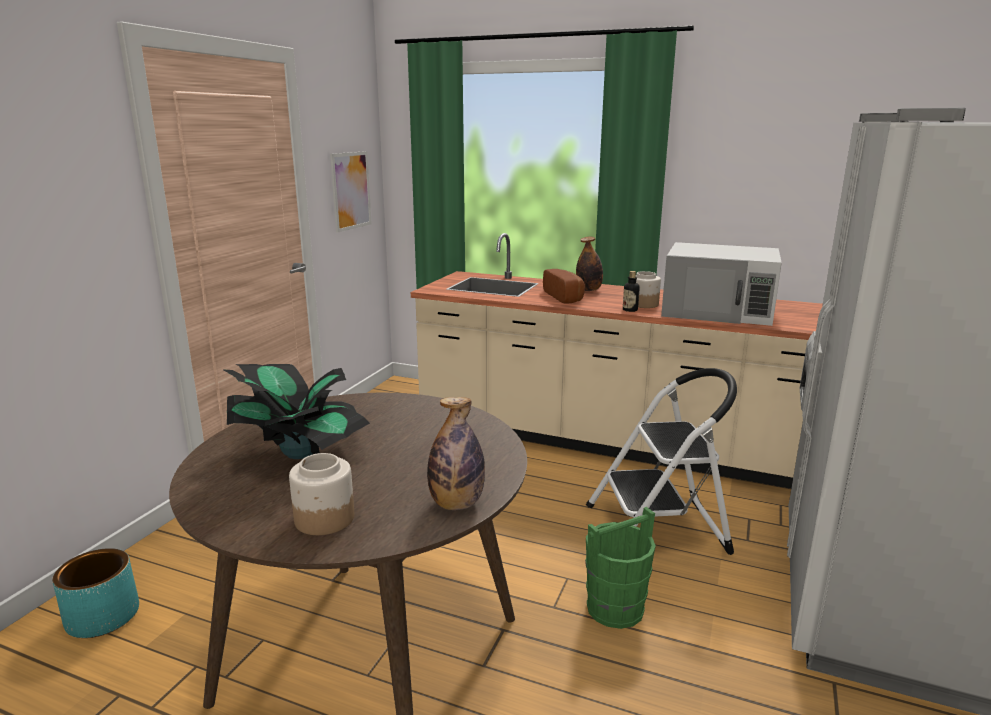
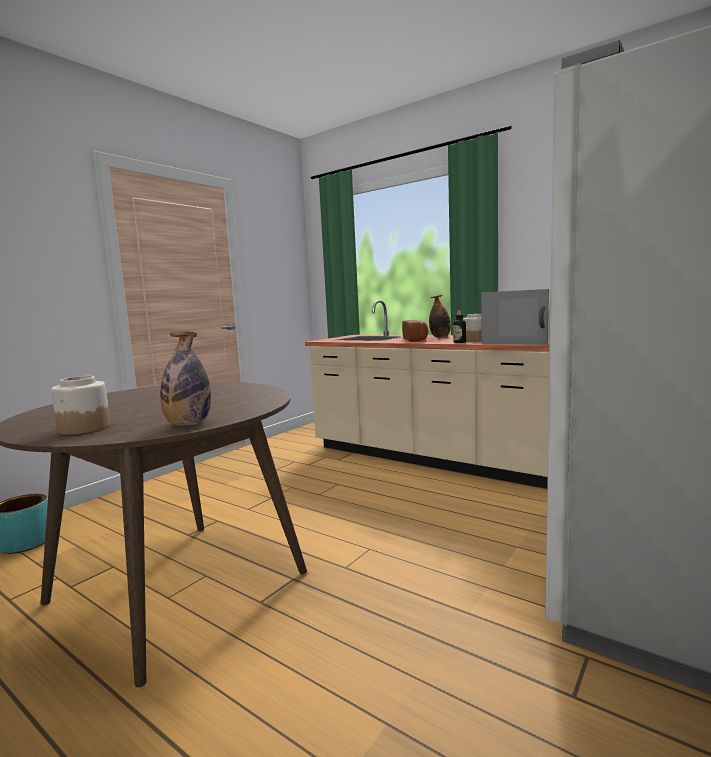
camera: 15 degrees right, 10 degrees down
potted plant [222,364,370,459] -> none
picture [330,151,372,232] -> none
green bucket [585,507,656,629] -> none
step ladder [586,368,737,555] -> none

